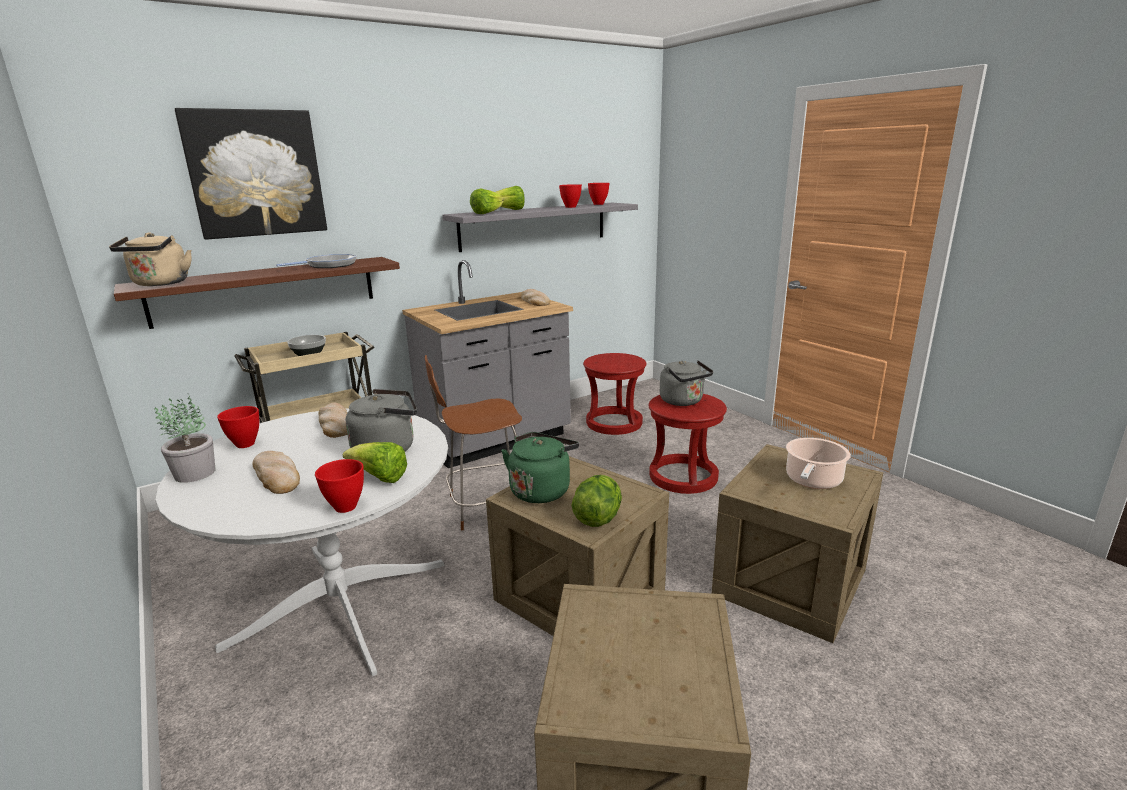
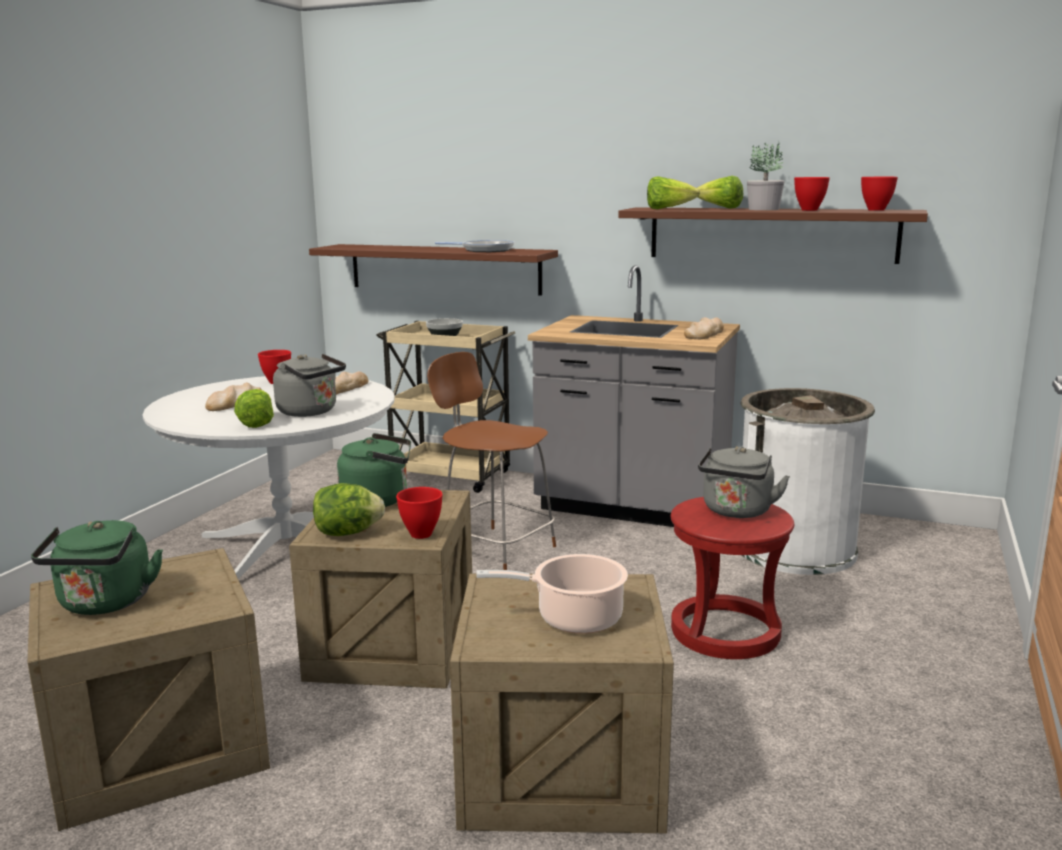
camera: 55 degrees right, 5 degrees down
beige kettle [109,232,192,286] -> none
potted plant [154,393,215,483] -> potted plant moved to [747,141,785,210]
picture [174,108,327,240] -> none
red bowl [315,459,364,513] -> red bowl moved to [396,487,443,539]
grey shelf [442,203,638,252] -> brown shelf [618,207,928,264]
red stool [583,353,646,435] -> white trash can [741,388,875,575]
none -> green kettle [31,520,163,615]

